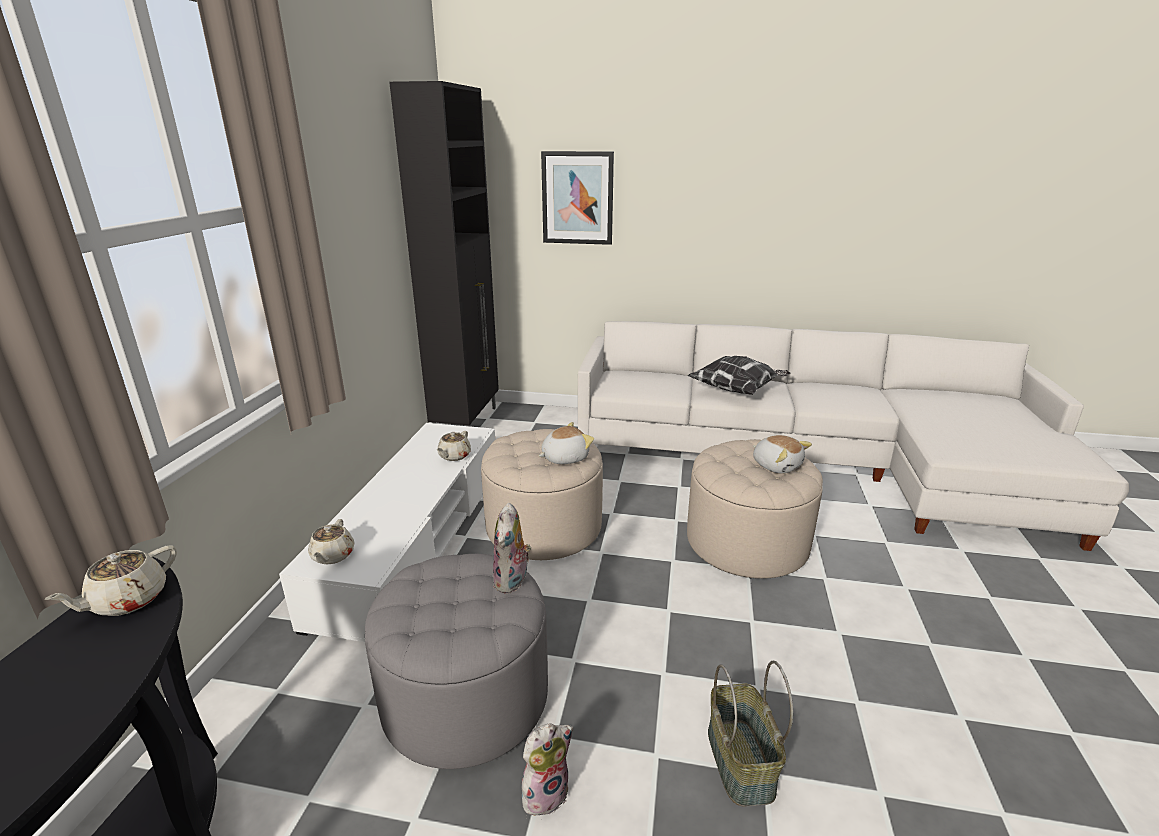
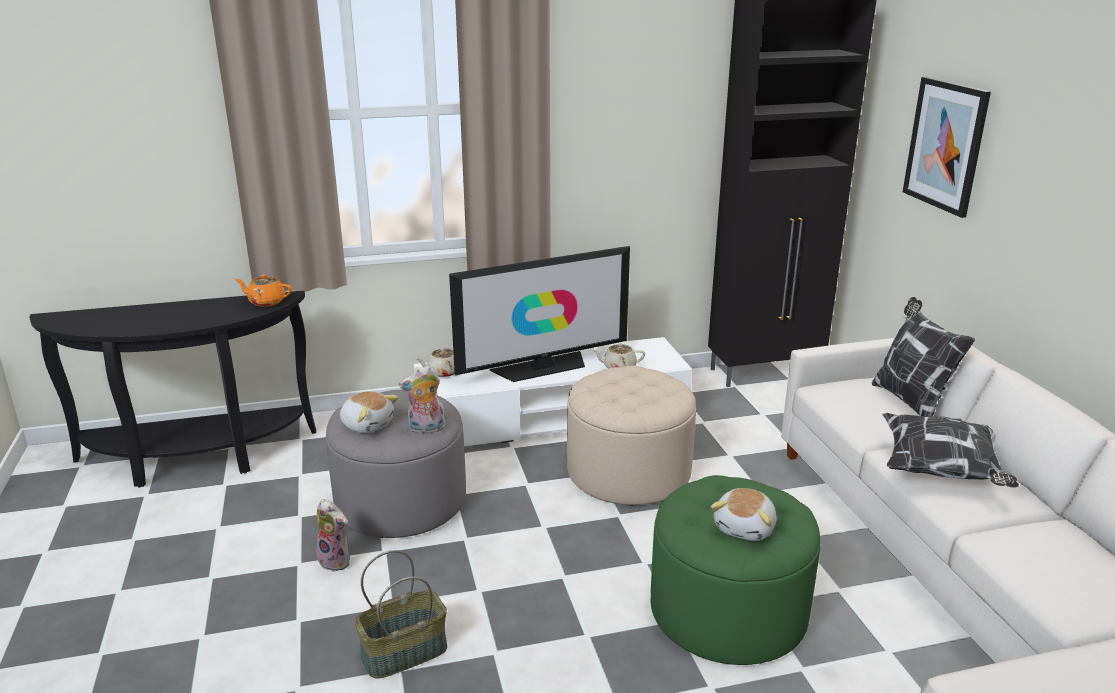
camera: 65 degrees right, 0 degrees up
beige teapot [44,545,177,616] -> orange teapot [235,274,292,307]
plush toy [539,422,594,464] -> plush toy moved to [340,391,399,433]
beige ottoman [687,439,823,579] -> green ottoman [651,475,820,665]
none -> television [449,246,630,382]
none -> pillow [872,297,975,416]

